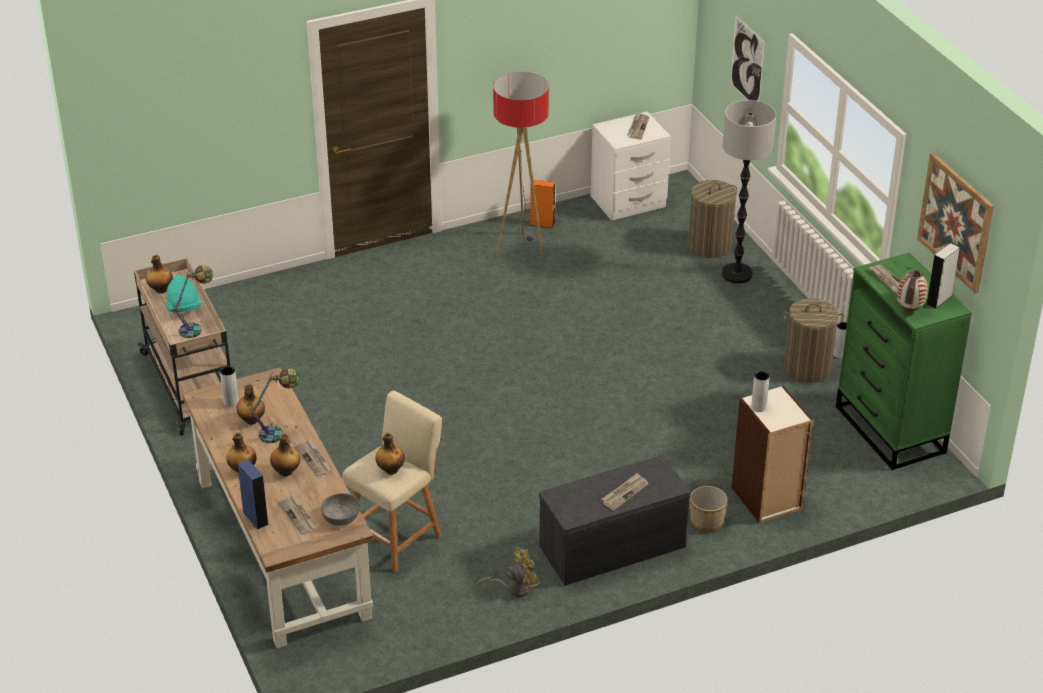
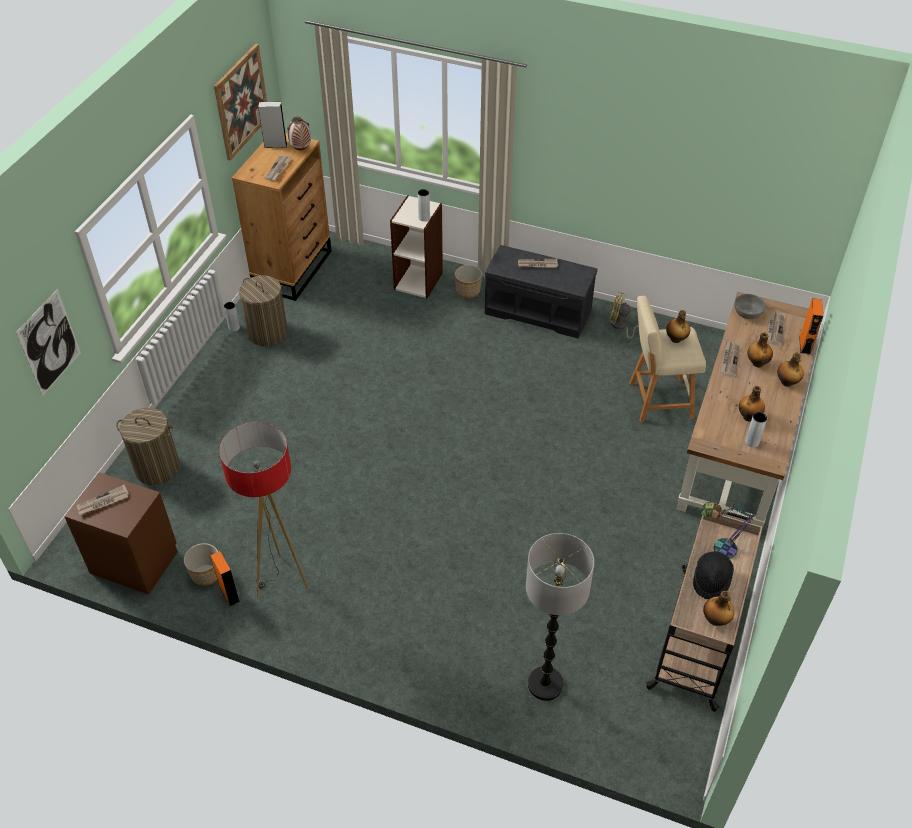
camera: 135 degrees left, 10 degrees up
turquoise hat [166,275,202,313] -> black hat [693,551,734,599]
blue speaker [238,459,269,529] -> orange speaker [799,298,823,355]
table lamp [249,368,299,443] -> none
white nightstand [591,112,671,221] -> brown nightstand [64,472,178,595]
floor lamp [722,100,776,284] -> floor lamp moved to [526,533,594,701]
green dresser [836,252,972,470] -> brown dresser [232,133,332,301]
none -> planter [184,543,218,586]

